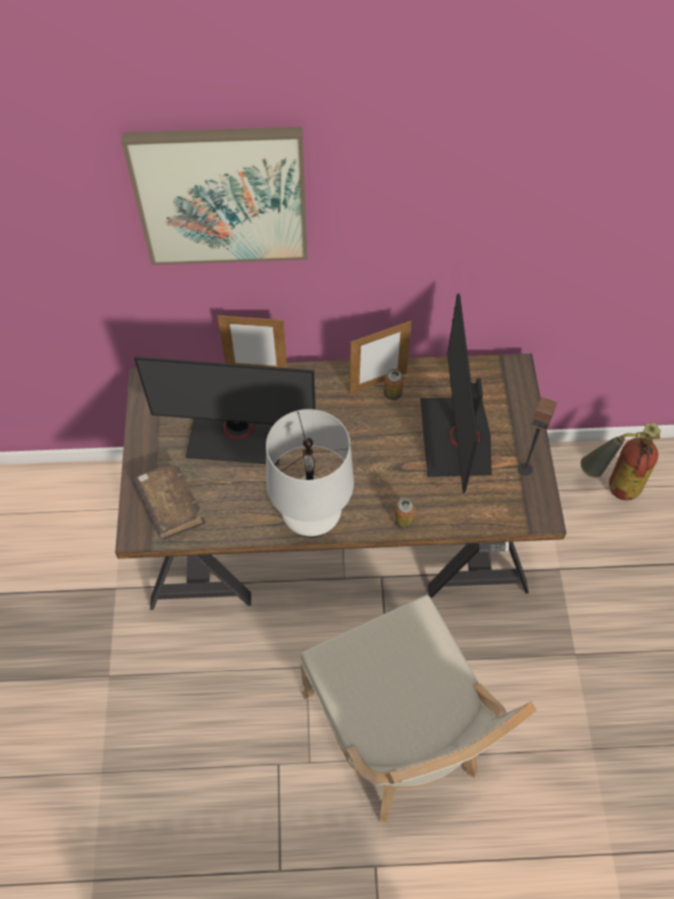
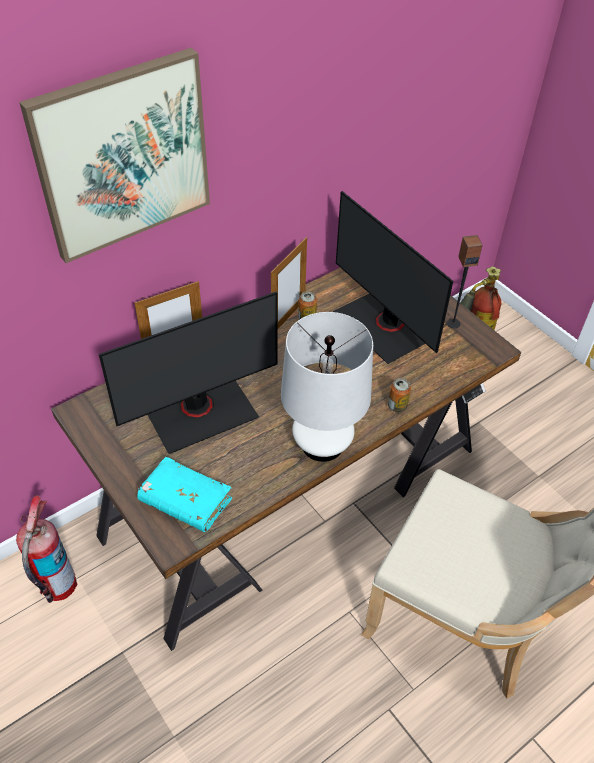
camera: 35 degrees left, 10 degrees down
brown book [133,460,206,540] -> turquoise book [137,457,232,532]
none -> fire extinguisher [16,495,78,603]

